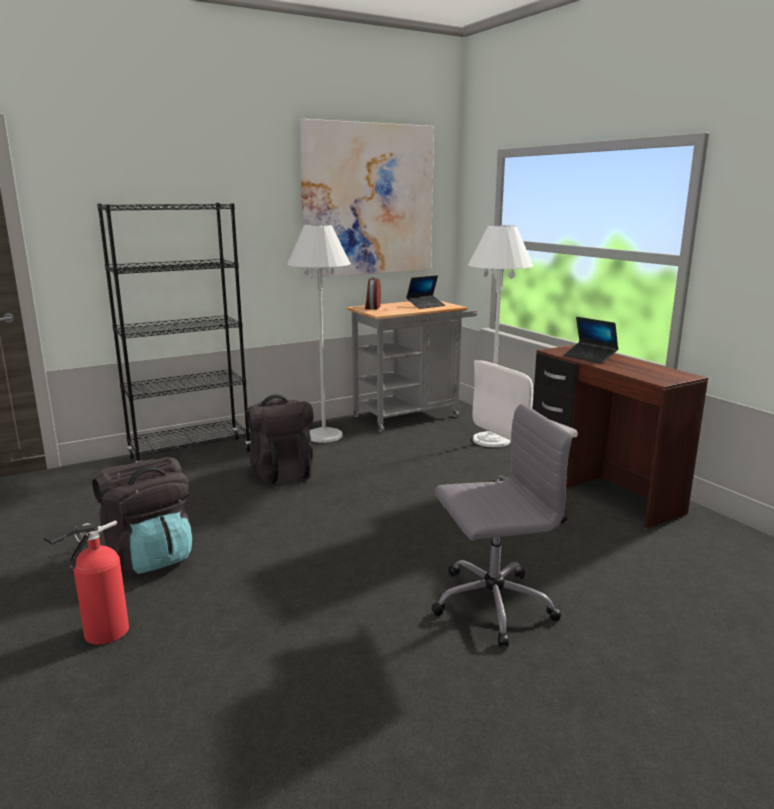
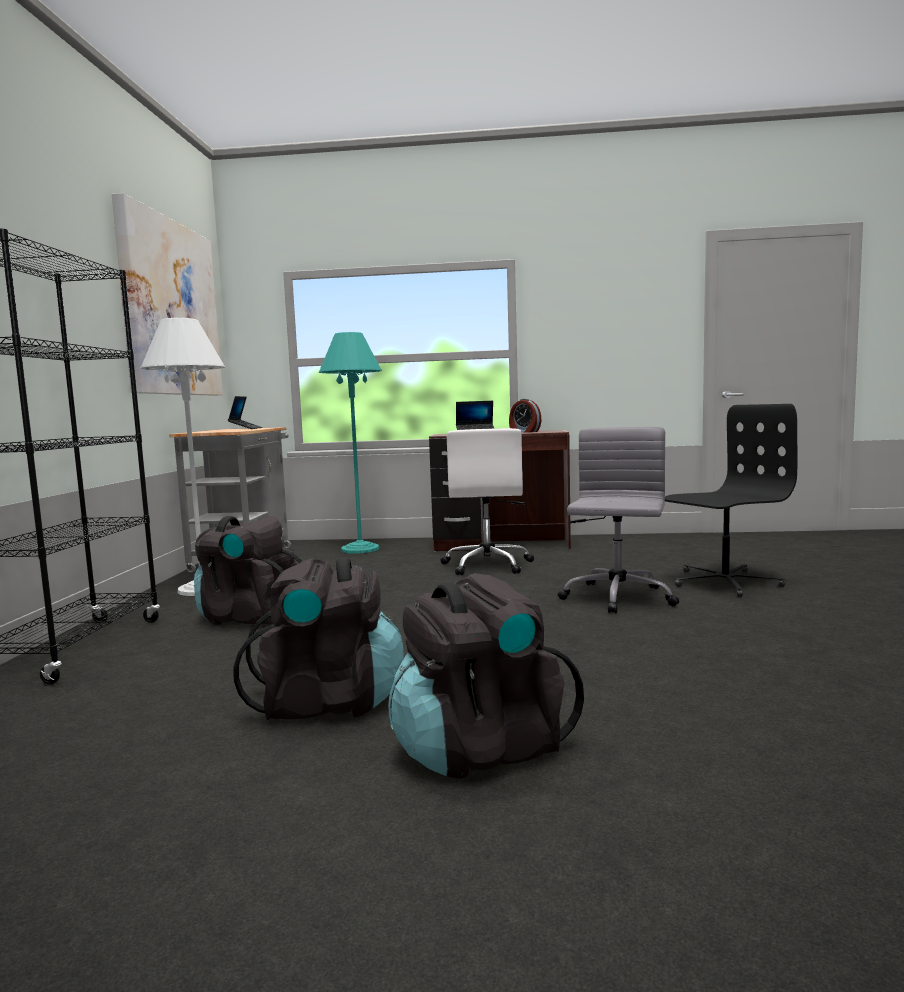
camera: 55 degrees left, 10 degrees down
fire extinguisher [44,520,129,644] -> black backpack [388,573,584,779]
alarm clock [365,277,381,309] -> alarm clock moved to [509,399,541,433]
white floor lamp [468,225,533,447] -> turquoise floor lamp [319,332,382,554]
none -> black office chair [665,404,797,597]

